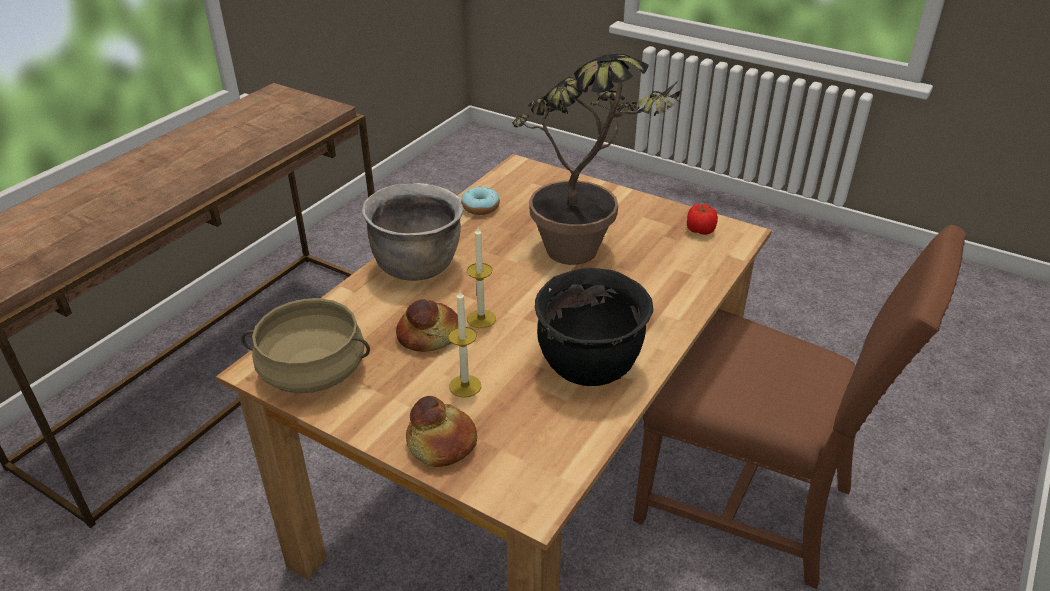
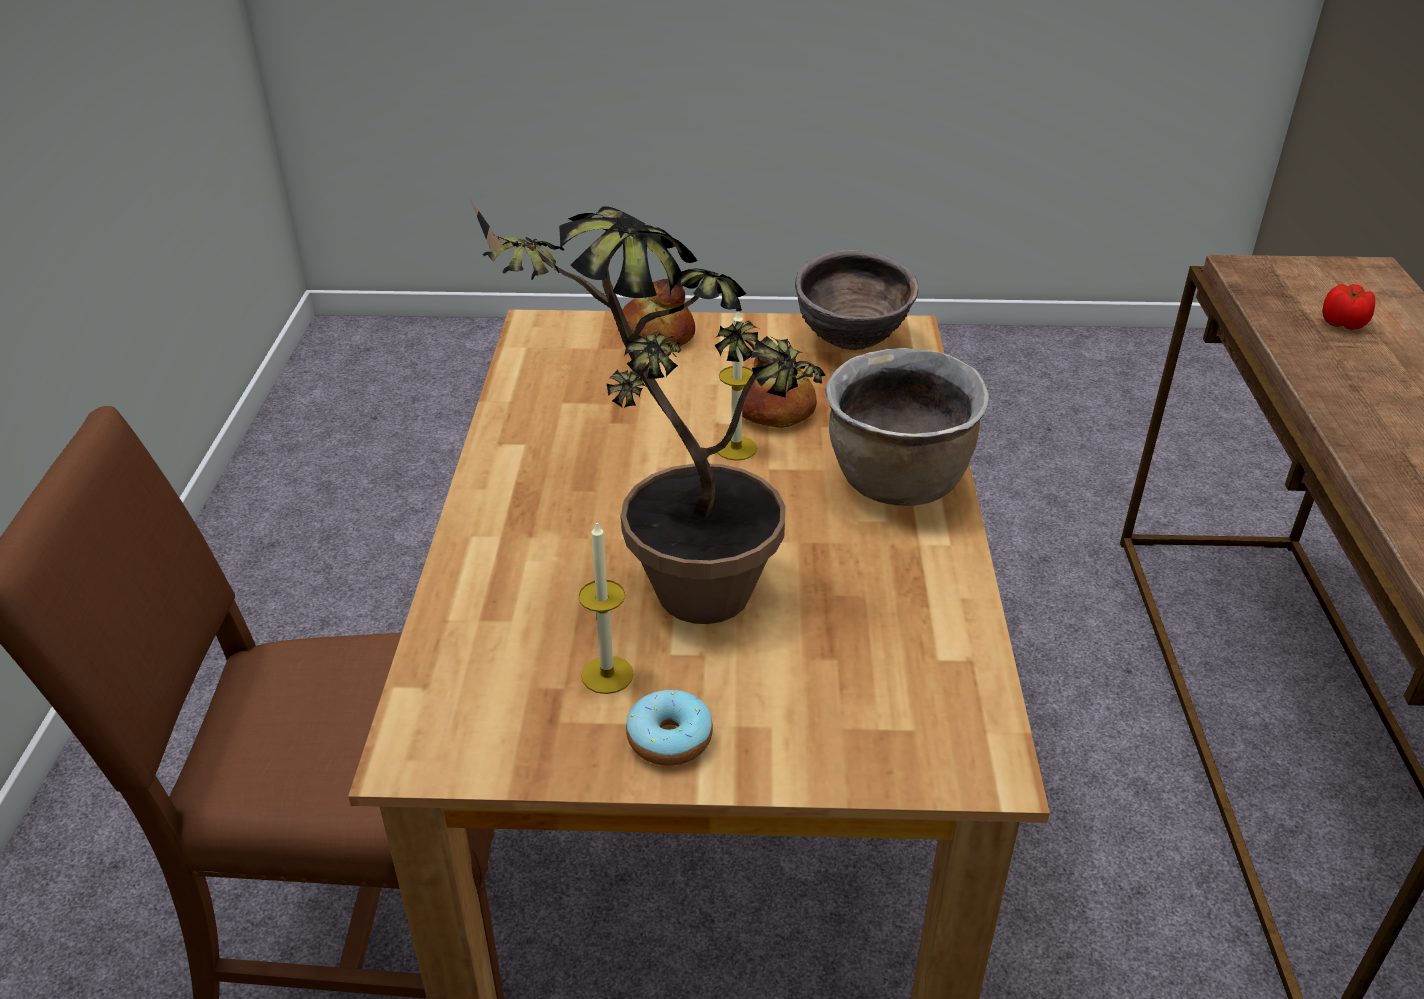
camera: 150 degrees right, 0 degrees up
beige cooking pot [241,298,370,393] -> brown bowl [795,250,918,350]
candle [448,290,481,397] -> candle moved to [578,520,634,694]
donut [461,186,500,215] -> donut moved to [626,689,713,766]
black cooking pot [535,268,653,386] -> none
tomato [687,203,718,235] -> tomato moved to [1322,284,1375,330]

